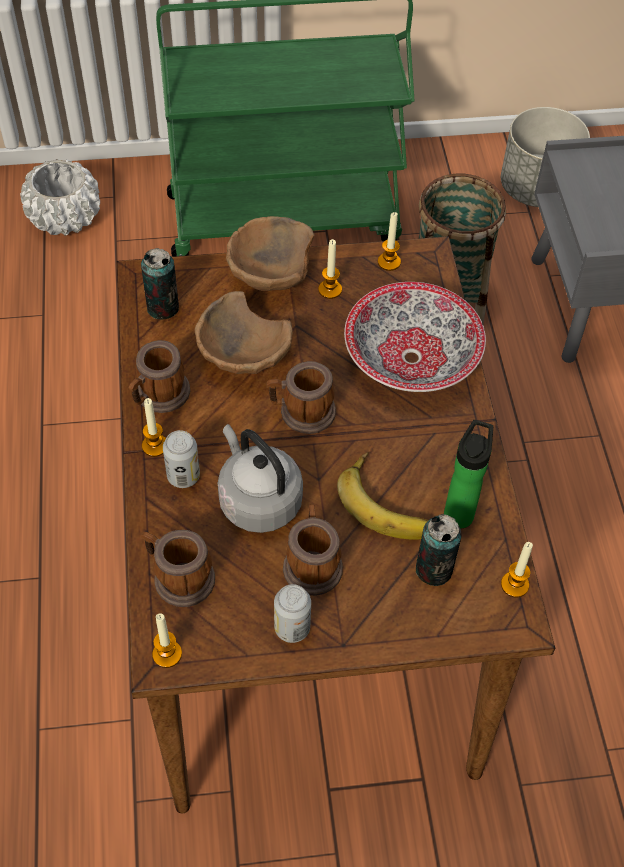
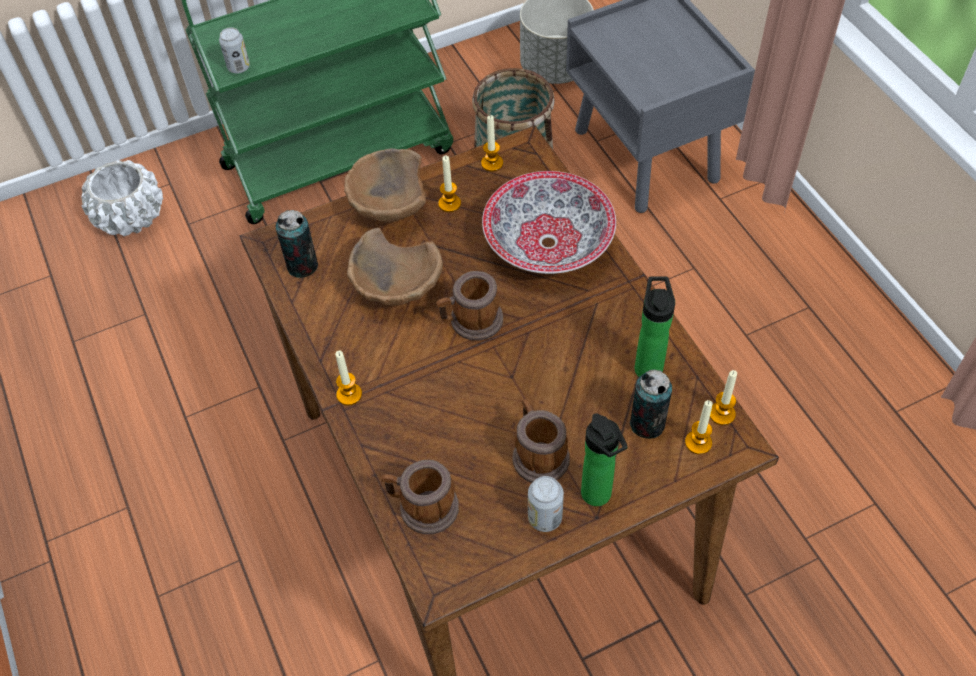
camera: 15 degrees left, 0 degrees up
mug [129,340,190,413] -> none
candle [152,613,182,668] -> candle moved to [685,400,713,454]
can [163,430,200,488] -> can moved to [219,27,250,73]
grey kettle [217,424,303,533] -> none
banana [337,452,428,540] -> none
none -> bottle [581,413,628,506]

